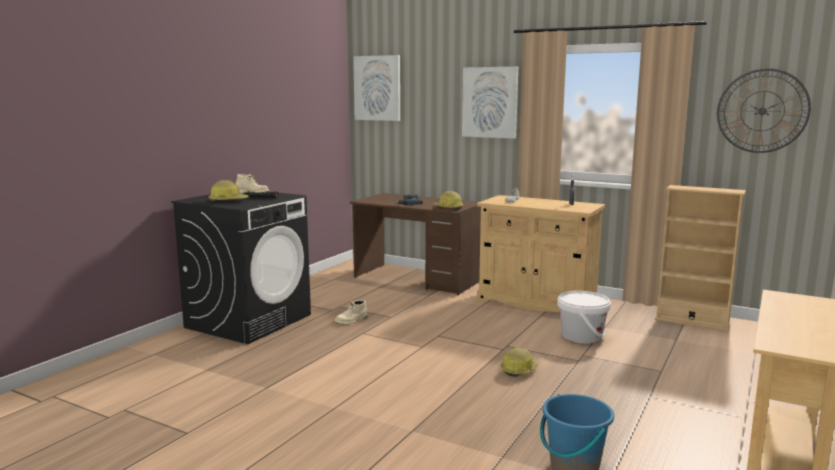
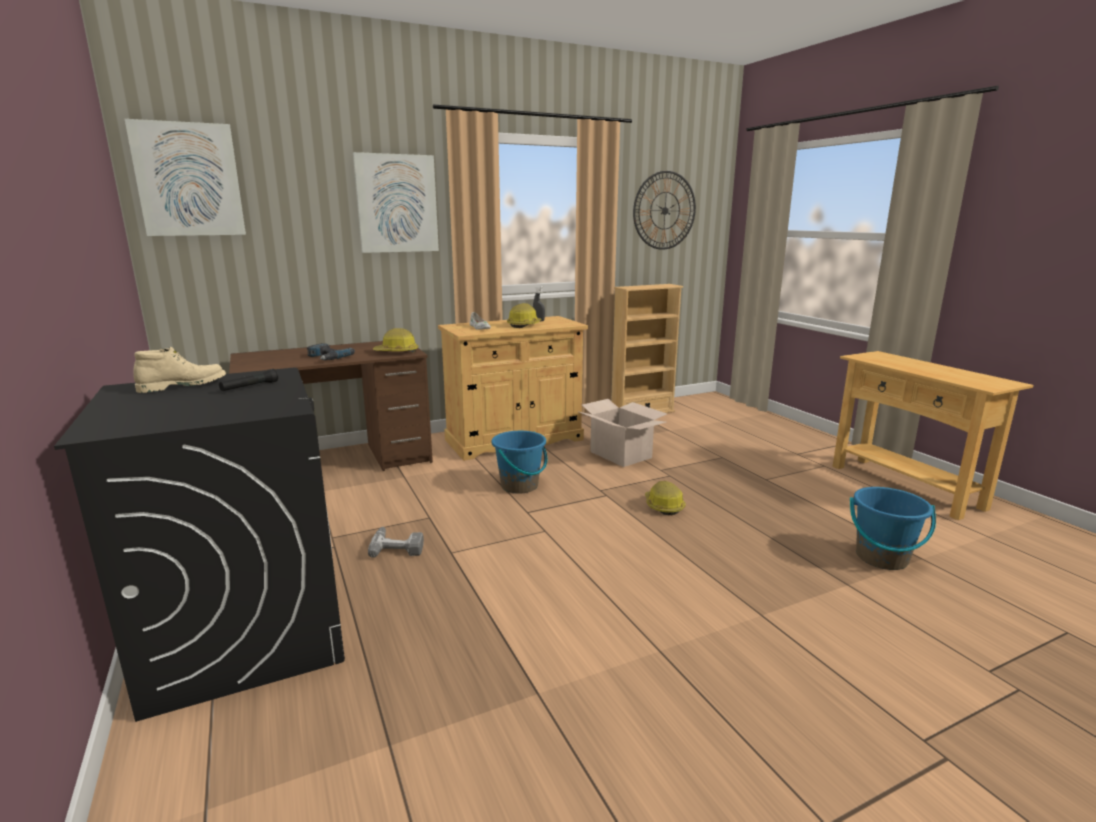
camera: 55 degrees left, 5 degrees up
hard hat [208,180,248,202] -> hard hat moved to [507,303,542,328]
beige boot [335,299,367,324] -> power drill [368,527,424,558]
white bucket [557,291,611,344] -> cardboard box [579,399,667,467]
none -> blue bucket [492,431,547,494]

